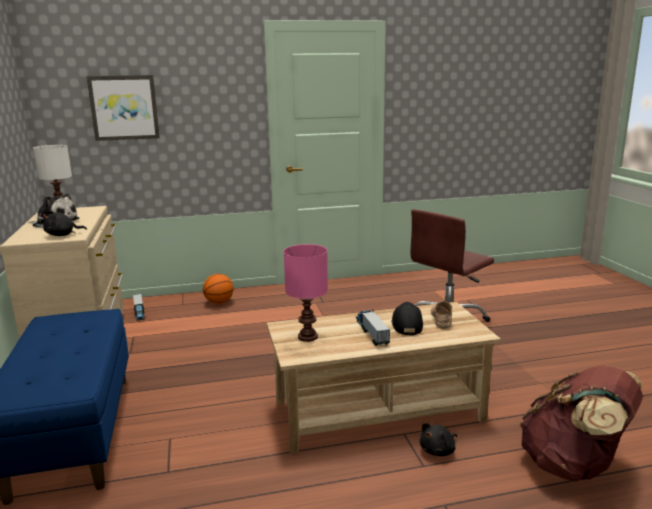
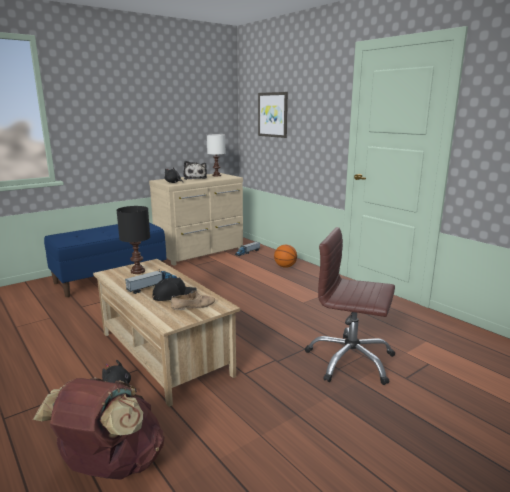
camera: 65 degrees right, 0 degrees up
pink table lamp [284,244,328,342] -> black table lamp [117,206,150,274]

